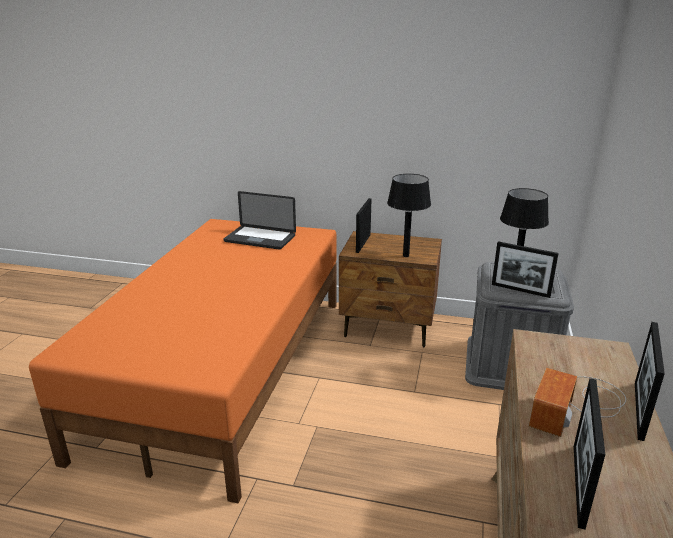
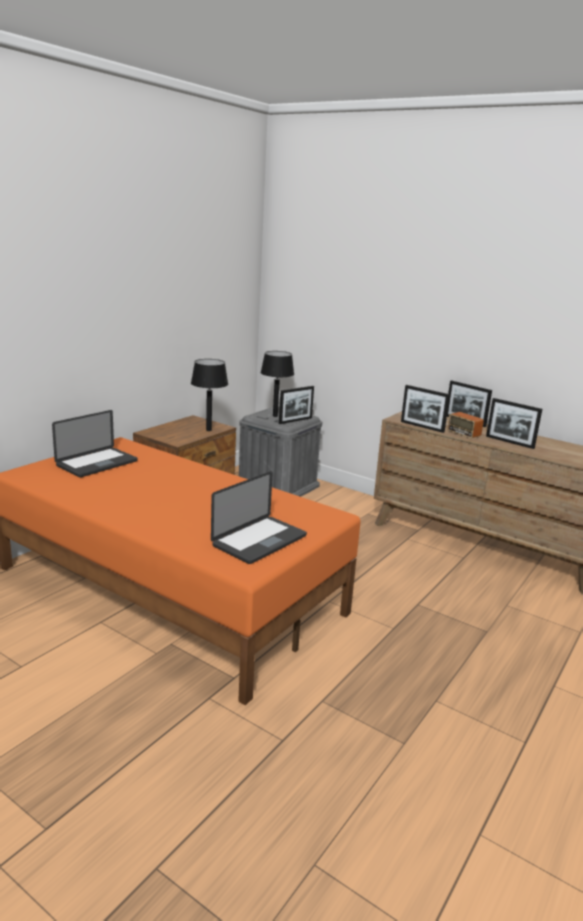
camera: 70 degrees left, 5 degrees down
picture frame [356,198,371,253] -> picture frame moved to [401,385,450,433]
none -> laptop [211,471,307,564]

